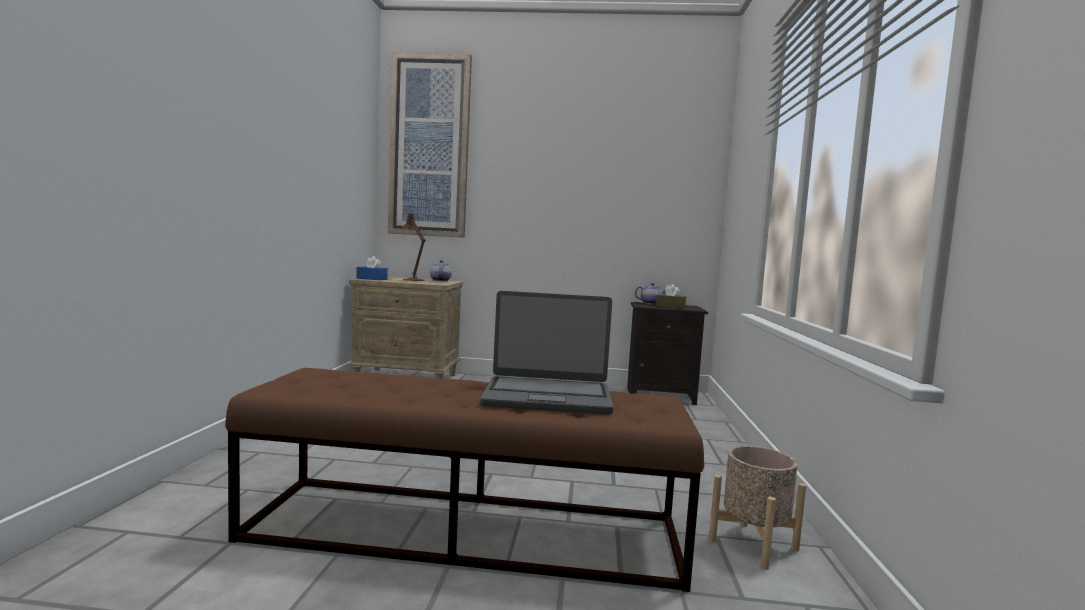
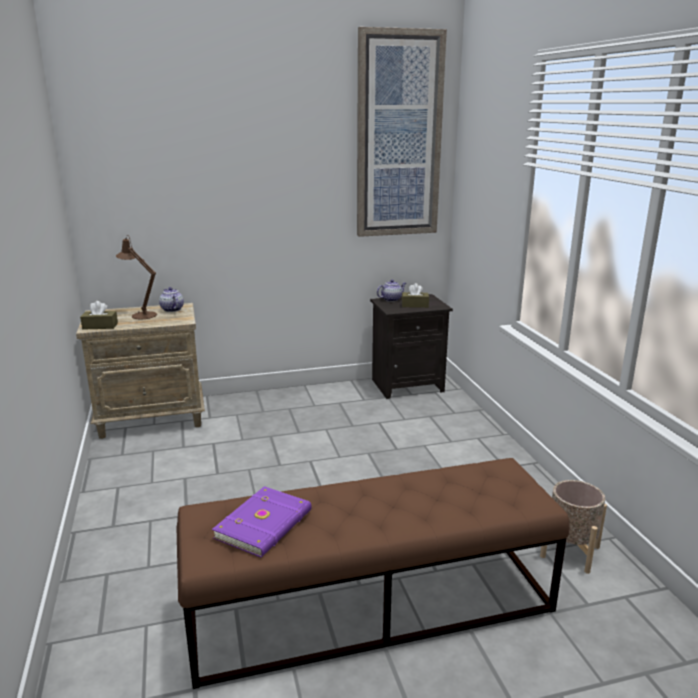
camera: 20 degrees left, 15 degrees up
blue tissue box [356,256,388,280] -> brown tissue box [80,301,118,330]
picture [388,53,472,238] -> picture moved to [357,27,447,237]
laptop [480,291,614,415] -> none
none -> purple book [212,486,312,558]

